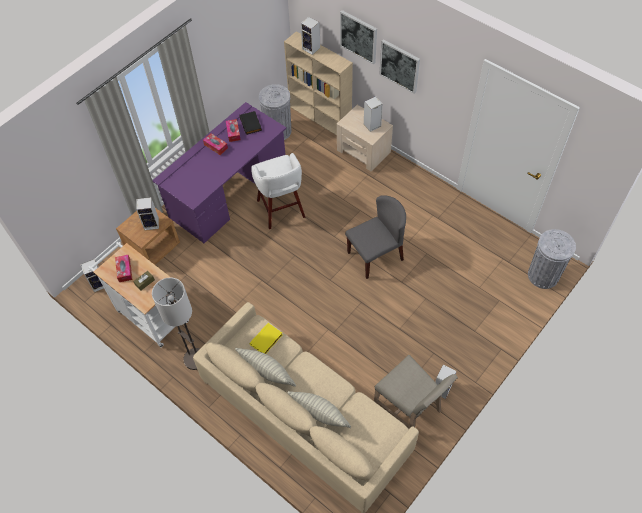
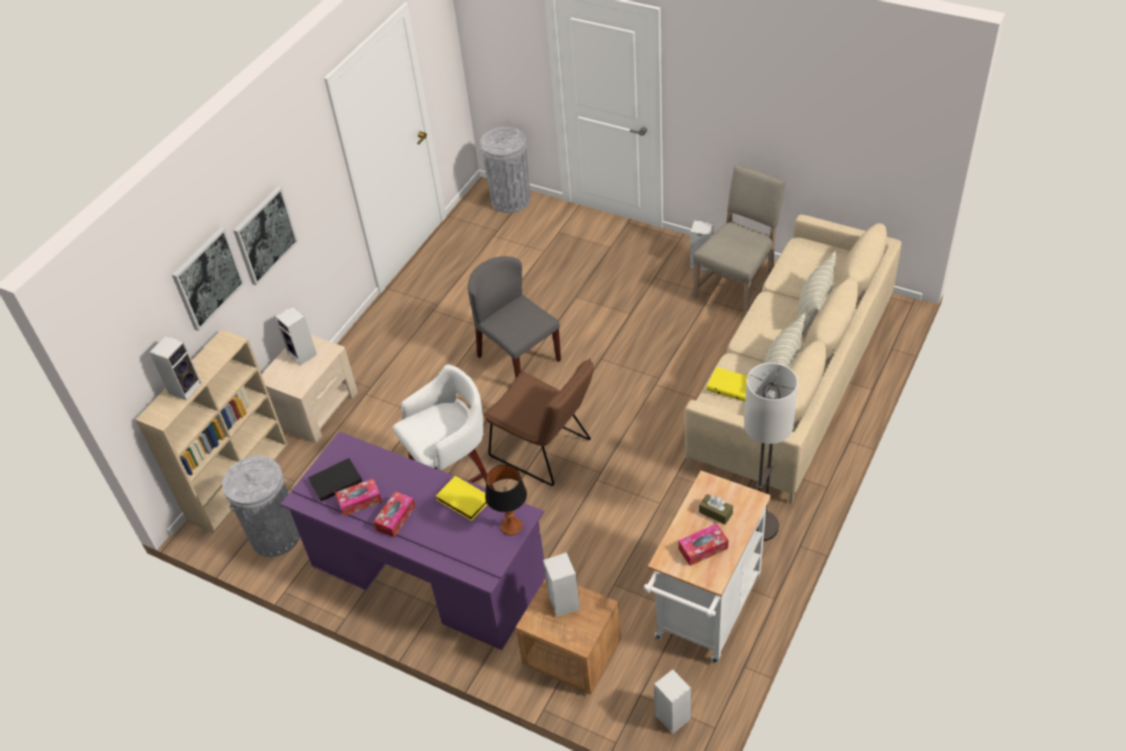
camera: 100 degrees left, 10 degrees down
none -> yellow book [436,476,487,521]
none -> brown chair [484,358,594,486]
none -> table lamp [485,465,527,536]

